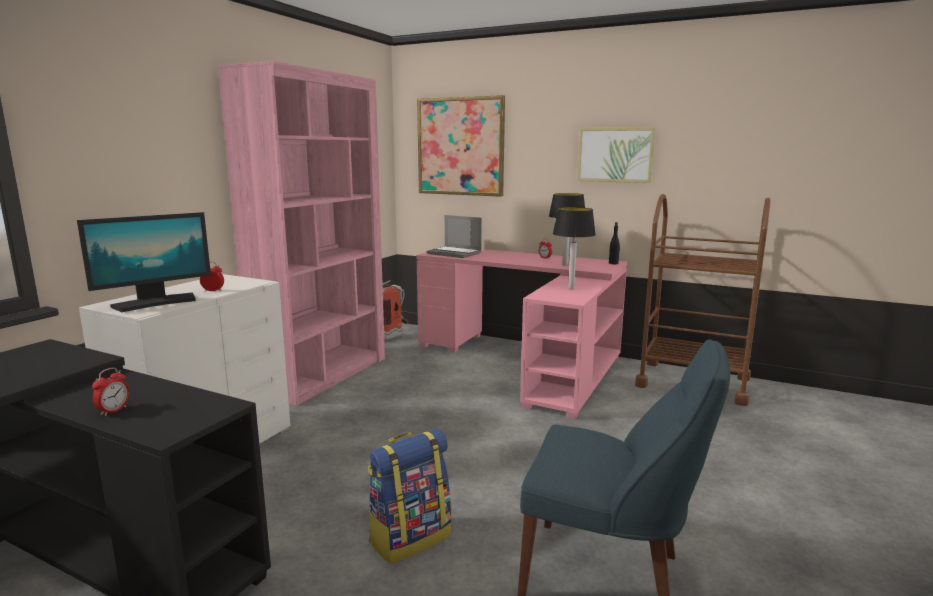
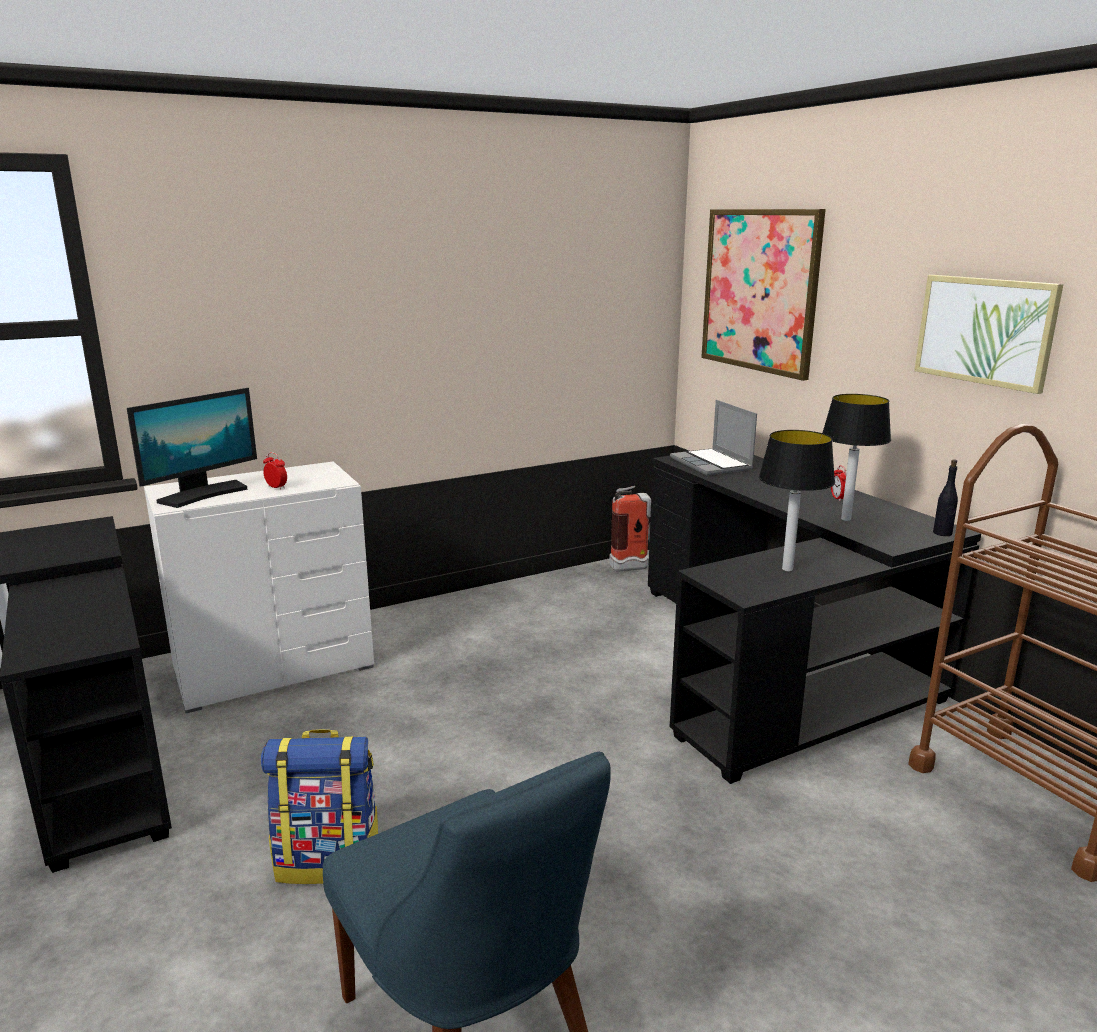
camera: 35 degrees right, 5 degrees up
monitor [77,212,211,312] -> monitor turned 45 degrees counterclockwise [127,388,257,508]
alarm clock [92,368,130,416] -> none
pink bookcase [218,61,385,406] -> none
pink desk [416,249,627,419] -> black desk [648,455,981,784]

